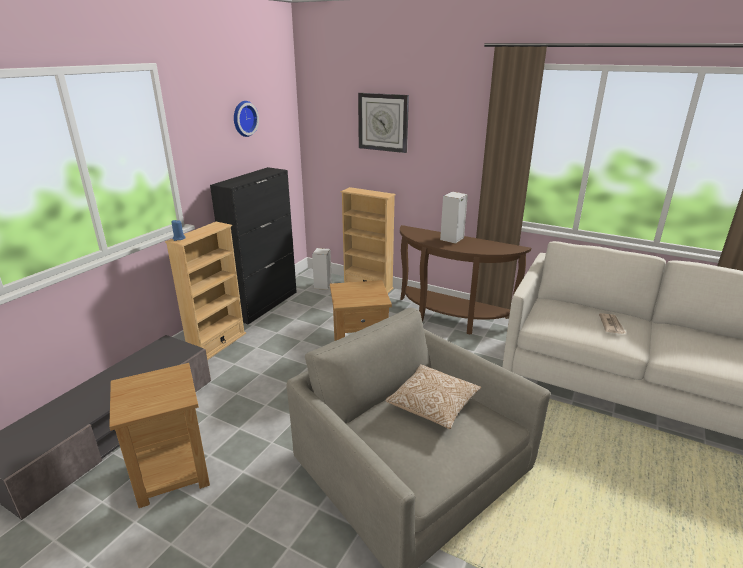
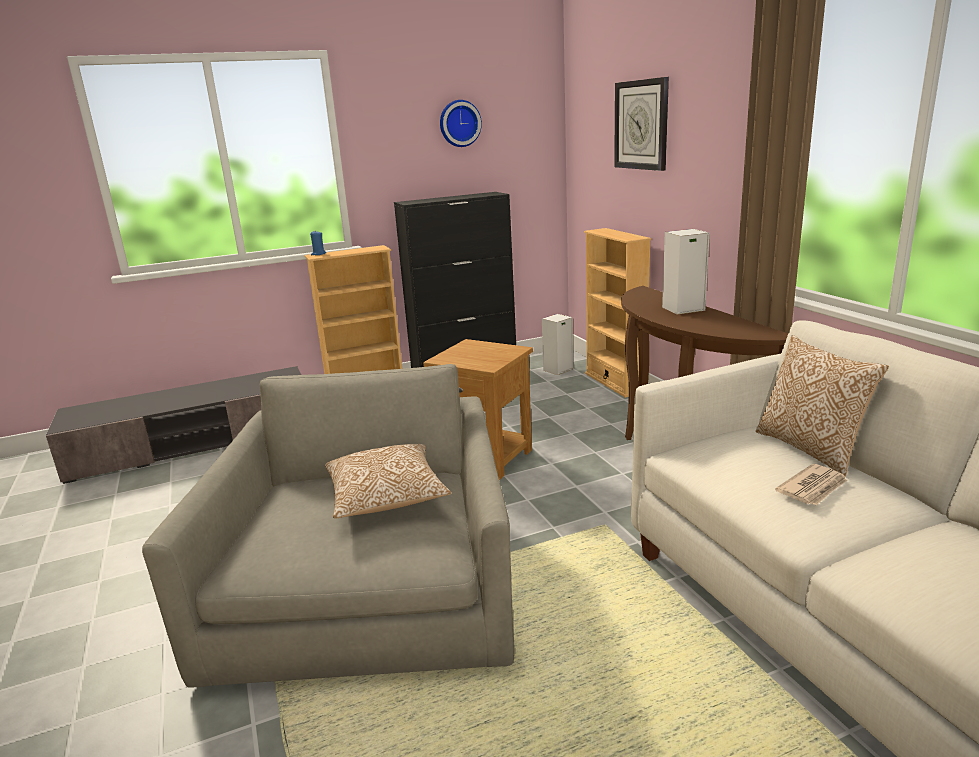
camera: 40 degrees right, 5 degrees down
brown side table [109,363,210,508] -> none
none -> pillow [756,335,889,477]

